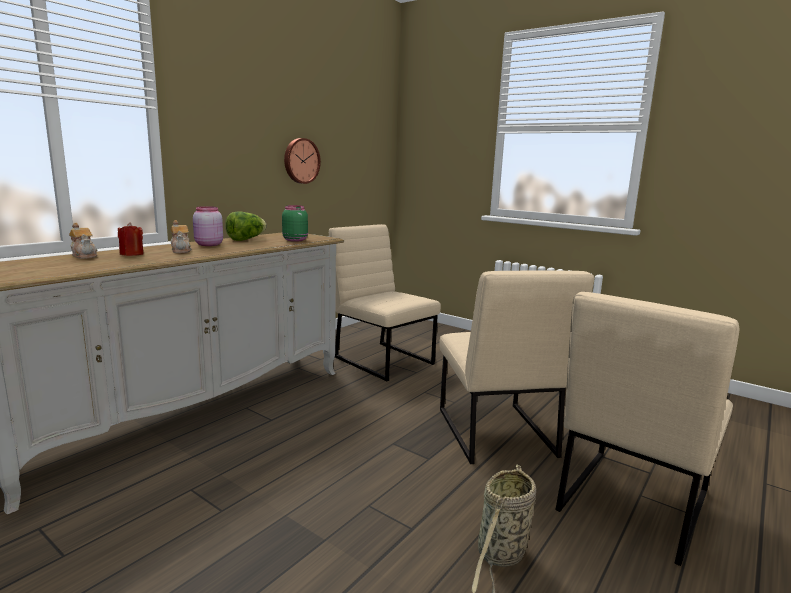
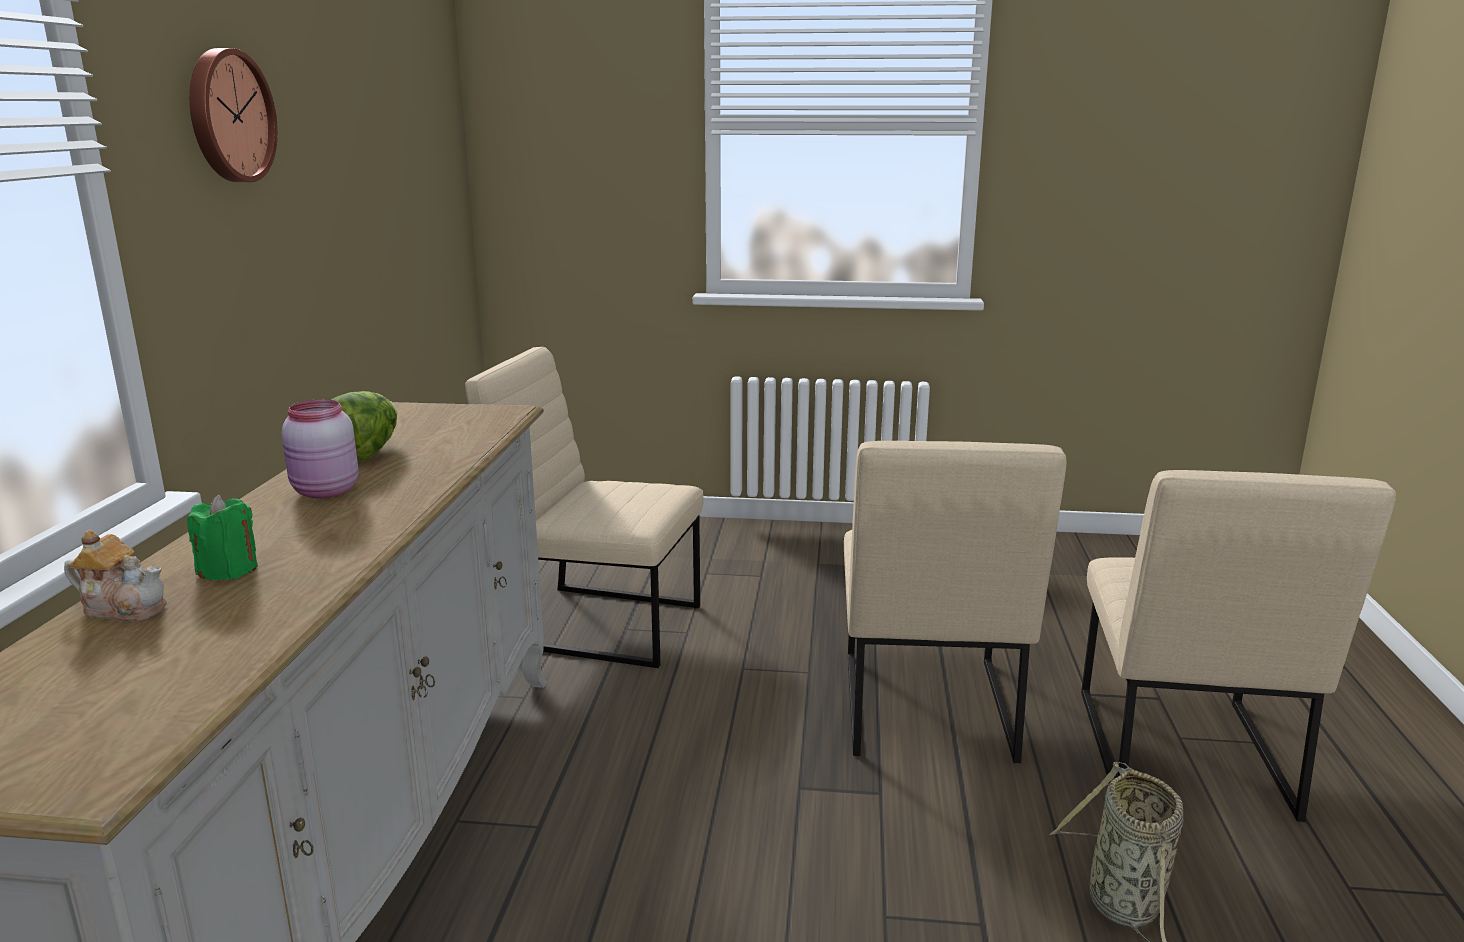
camera: 30 degrees left, 5 degrees up
red candle [118,222,144,256] -> green candle [187,494,258,581]
teapot [171,220,192,253] -> none
green jar [282,205,308,242] -> none
wall clock [284,138,321,184] -> wall clock moved to [189,48,278,182]
beige chair [439,270,594,464] -> beige chair turned 45 degrees clockwise [844,441,1067,763]

